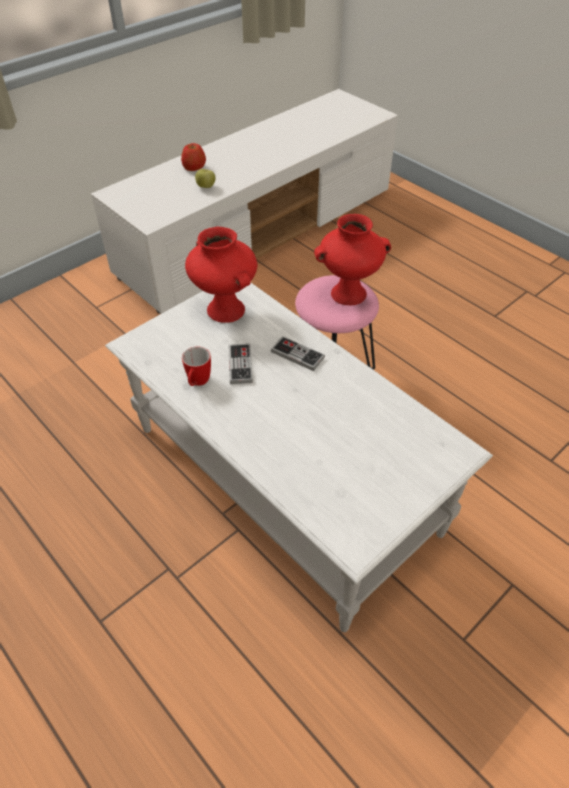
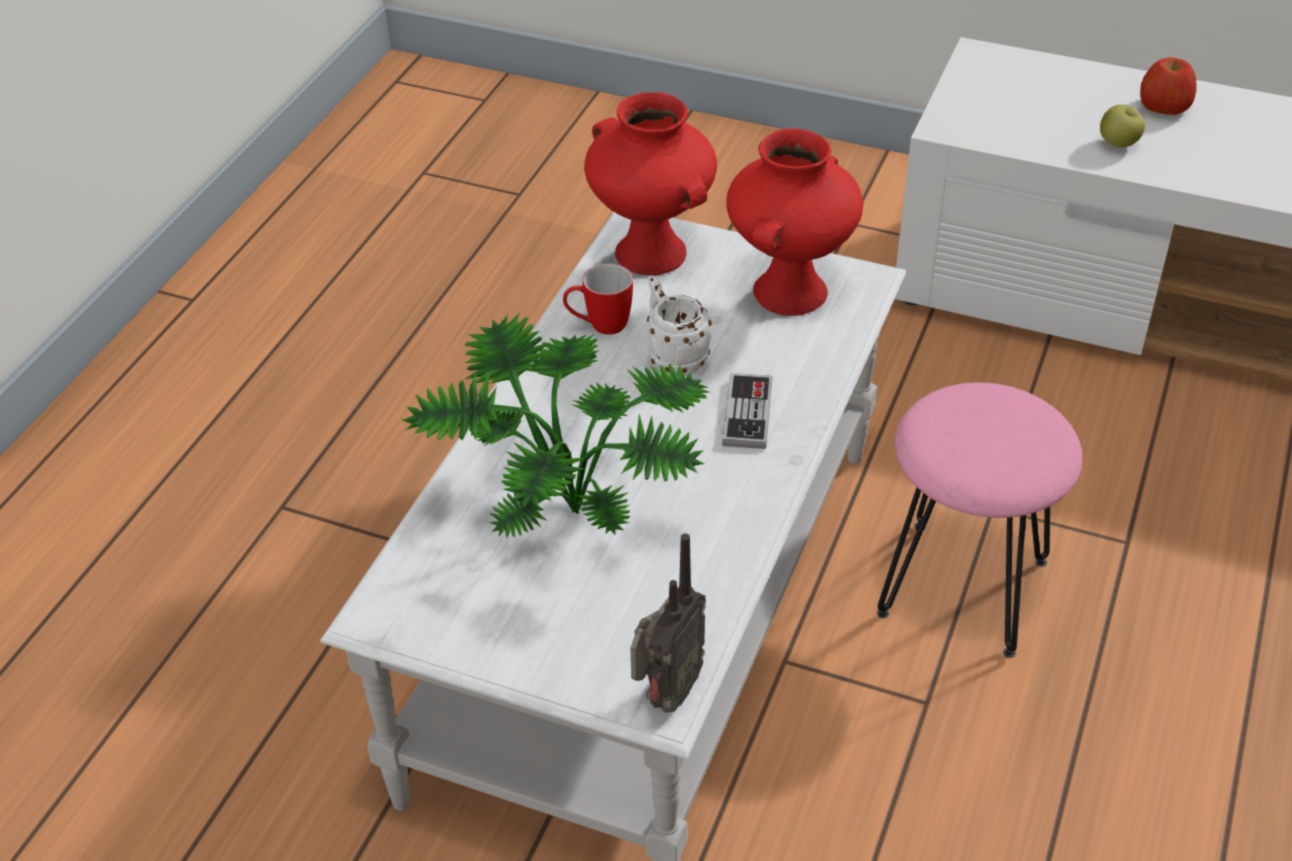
camera: 65 degrees right, 5 degrees down
game controller [229,344,253,384] -> white mug [647,276,712,376]
red vase [314,214,391,305] -> red vase moved to [584,92,717,275]
none -> potted plant [402,313,709,538]
none -> radio [630,533,706,713]

